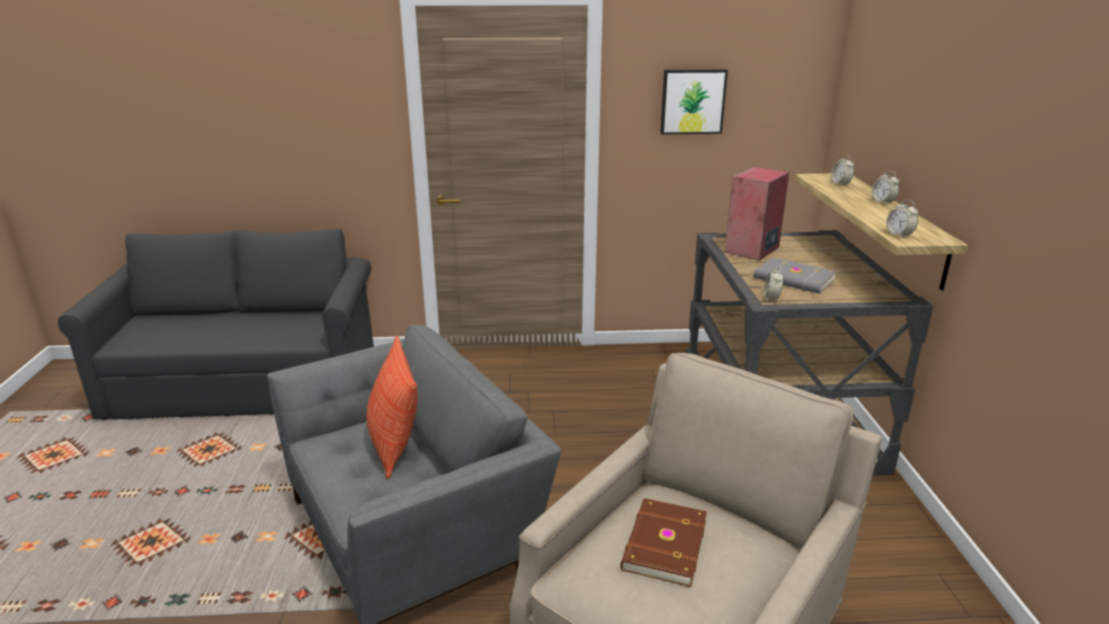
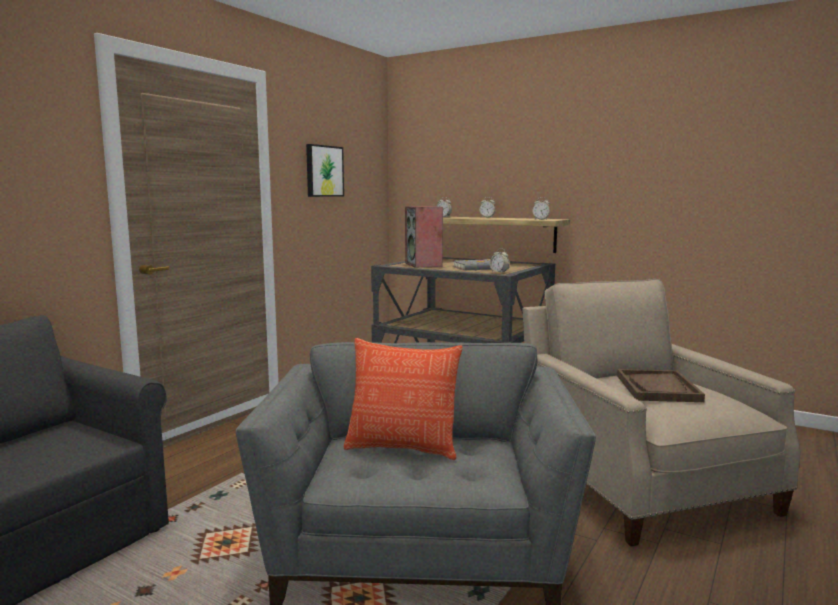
camera: 55 degrees left, 15 degrees down
brown book [620,498,707,587] -> brown tray [617,369,705,402]

